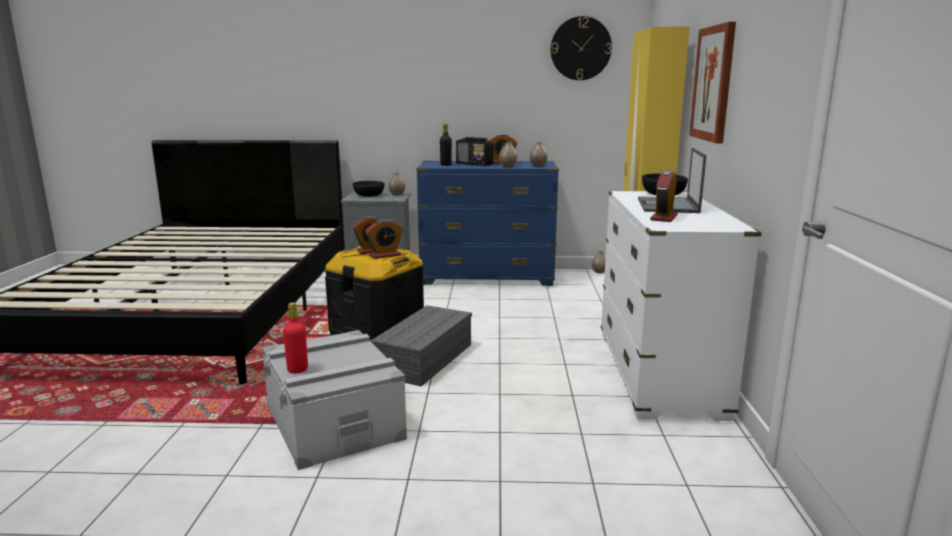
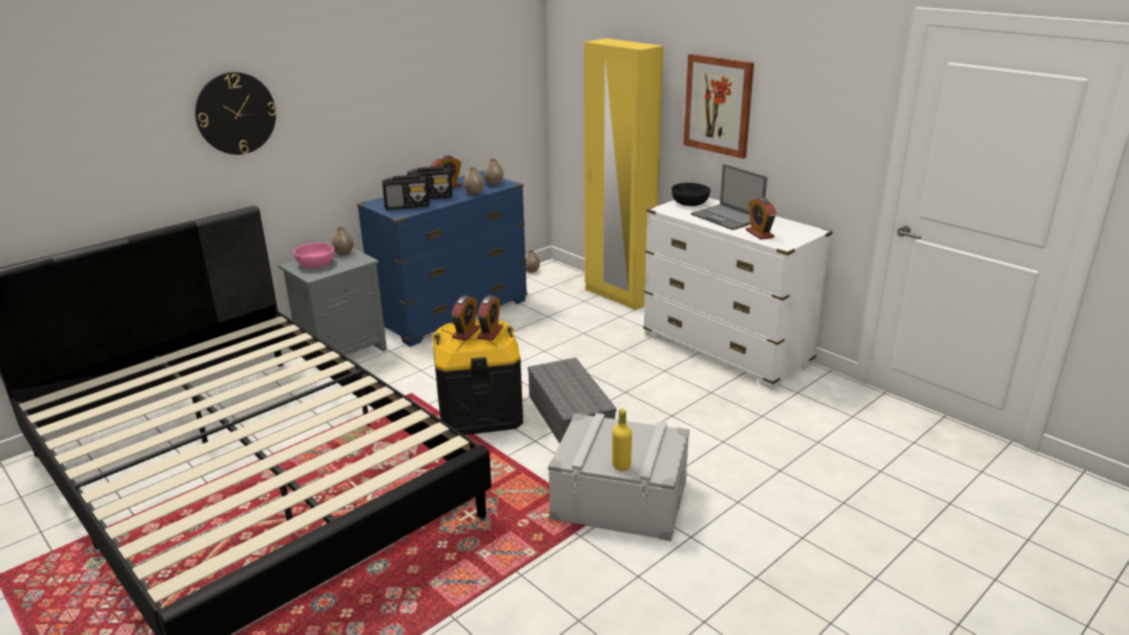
camera: 45 degrees left, 10 degrees up
red bottle [283,302,308,374] -> yellow bottle [612,409,632,471]
black bowl [353,181,385,197] -> pink bowl [294,243,335,268]
black bottle [440,124,452,166] -> radio [382,174,429,210]
wall clock [551,16,612,80] -> wall clock moved to [195,72,277,155]

